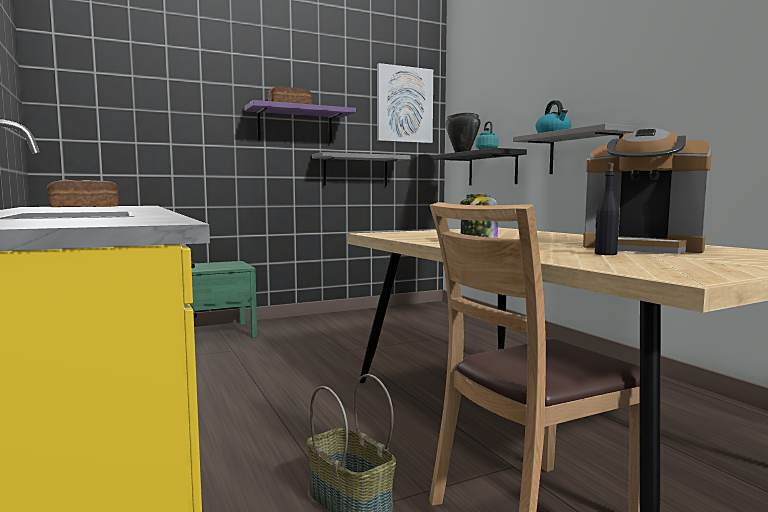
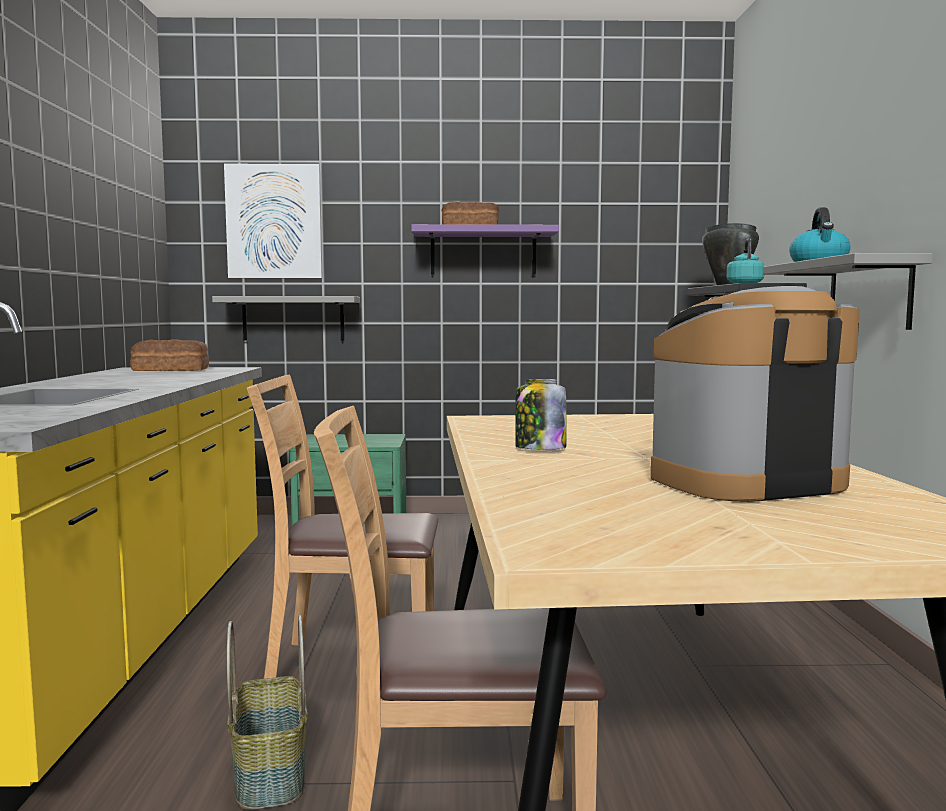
camera: 25 degrees right, 0 degrees up
grey shelf [312,152,410,186] -> grey shelf moved to [212,296,360,341]
picture [377,63,433,143] -> picture moved to [224,164,323,278]
coffee machine [583,129,712,254] -> coffee machine turned 105 degrees clockwise [650,286,860,502]
black bottle [595,163,619,255] -> none
none -> brown chair [247,375,438,679]

